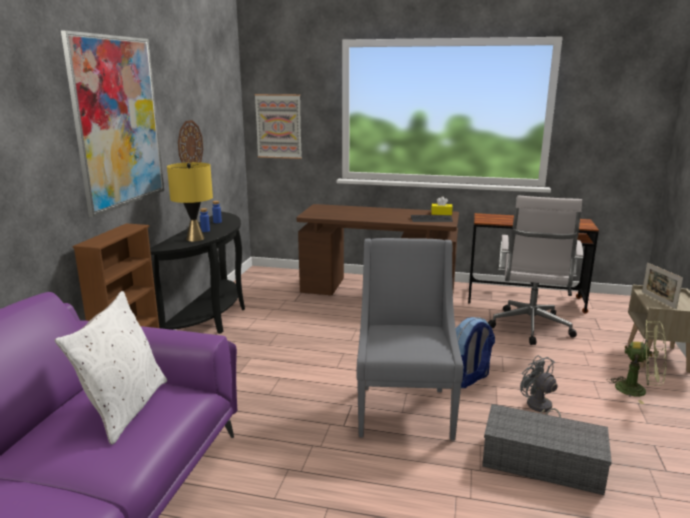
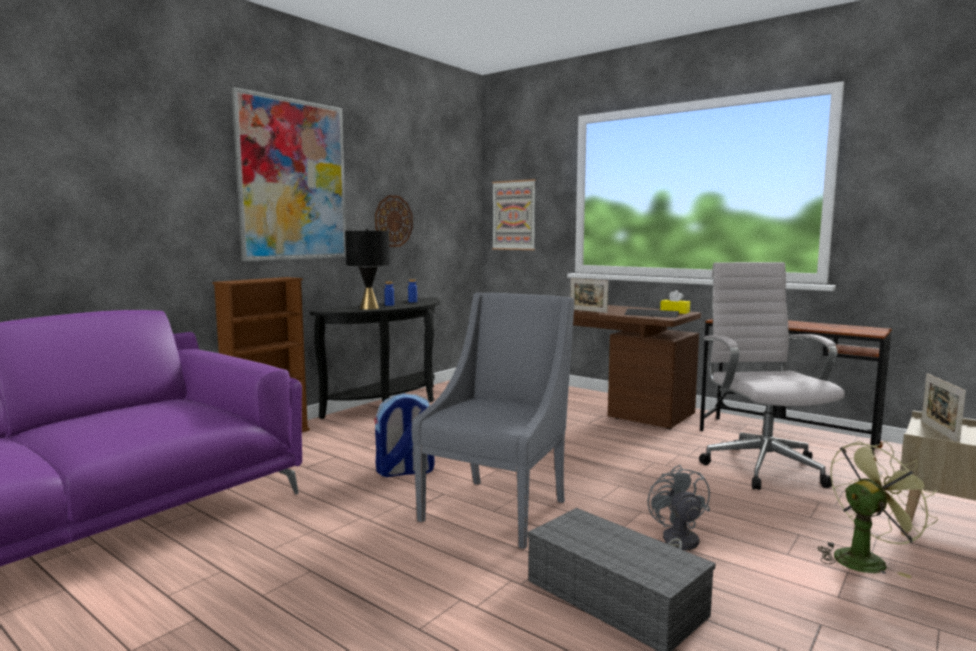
camera: 25 degrees right, 10 degrees down
white pillow [55,291,167,445] -> none
yellow table lamp [167,162,213,242] -> black table lamp [345,228,390,310]
backpack [456,317,495,388] -> backpack moved to [374,393,435,477]
white office chair [488,196,583,345] -> white office chair turned 135 degrees clockwise [699,262,845,490]
green fan [606,320,666,404] -> green fan turned 75 degrees counterclockwise [818,441,938,578]
none -> picture frame [570,278,608,313]

